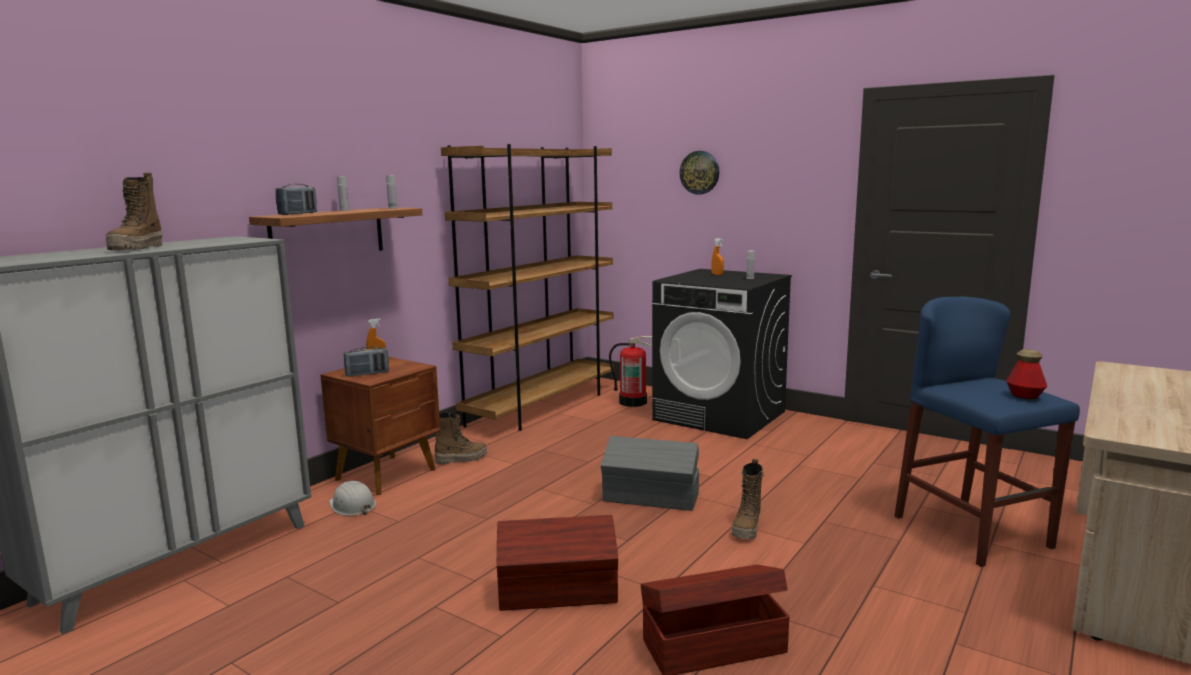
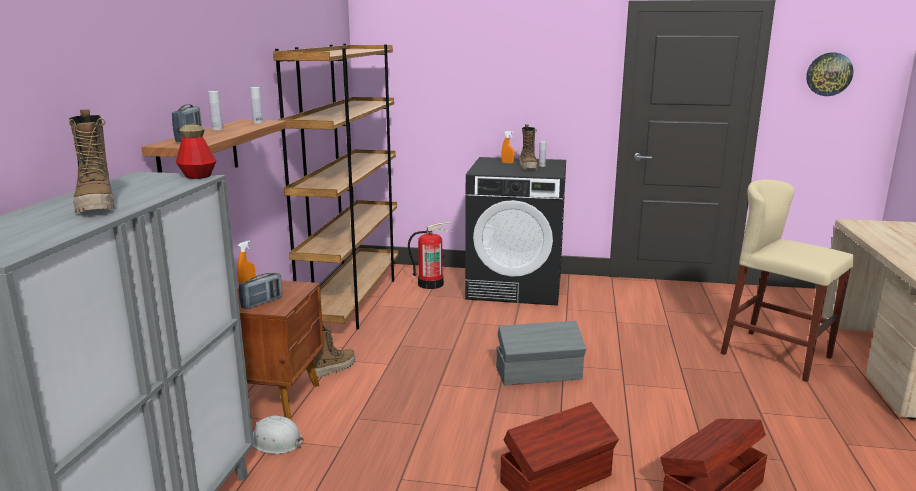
camera: 25 degrees left, 5 degrees up
wall clock [680,151,719,194] -> wall clock moved to [806,53,854,96]
boot [732,459,764,539] -> boot moved to [519,124,538,170]
blue stool [894,297,1080,567] -> beige stool [721,179,855,382]
bottle [1006,349,1047,399] -> bottle moved to [176,124,216,179]

